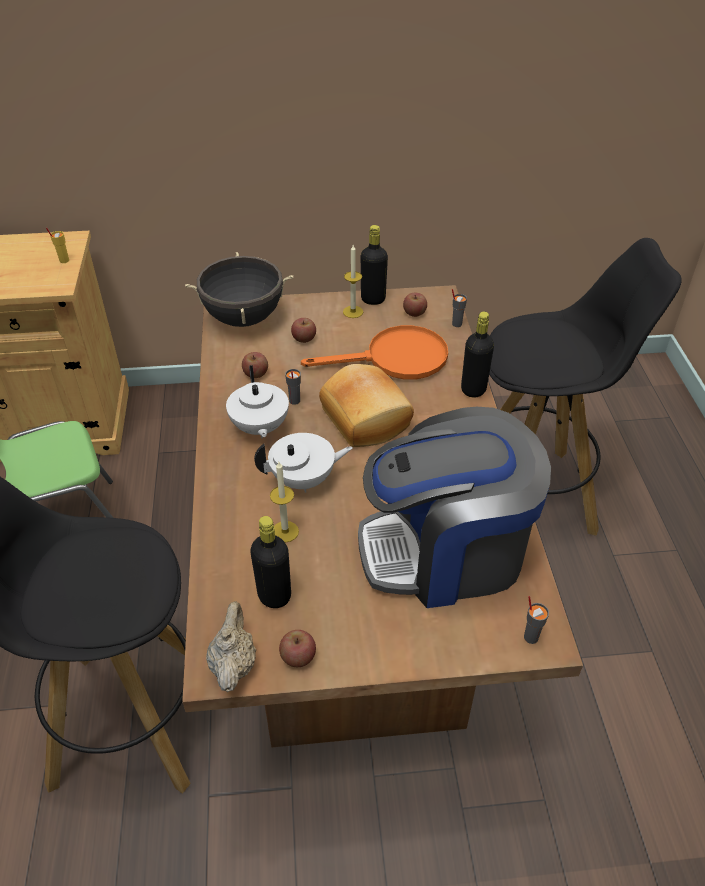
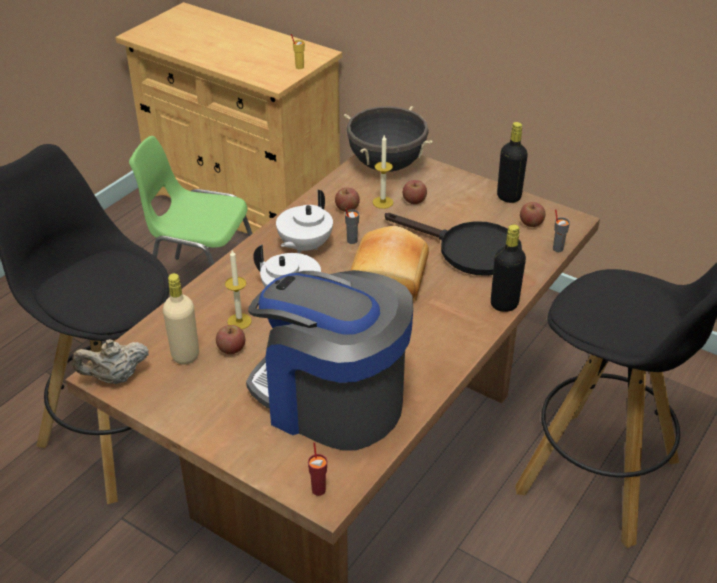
camera: 40 degrees right, 5 degrees down
beige teapot [206,601,256,692] -> beige teapot turned 150 degrees counterclockwise [72,339,149,384]
black bottle [250,516,291,608] -> beige bottle [163,273,199,364]
apple [279,630,316,667] -> apple moved to [216,325,245,354]
orange frying pan [301,325,448,380] -> black frying pan [385,213,522,276]
candle [343,245,363,318] -> candle moved to [373,135,393,209]
grey cup [524,596,549,644] -> red cup [308,442,327,496]

